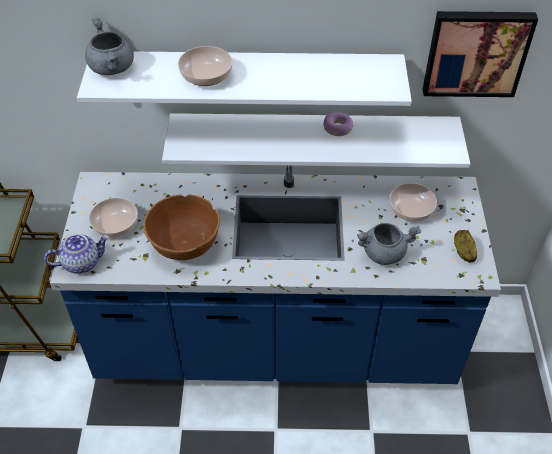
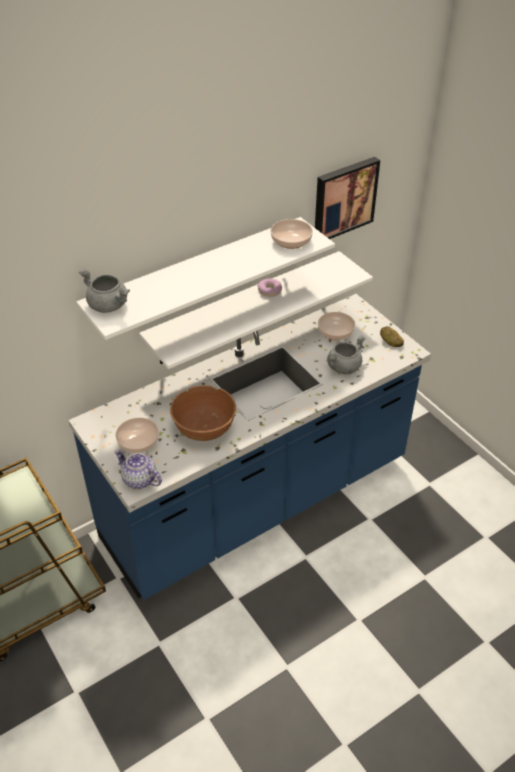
camera: 35 degrees left, 5 degrees down
teapot [44,234,109,274] -> teapot turned 90 degrees counterclockwise [114,450,162,489]
bowl [178,46,232,86] -> bowl moved to [270,219,313,249]

